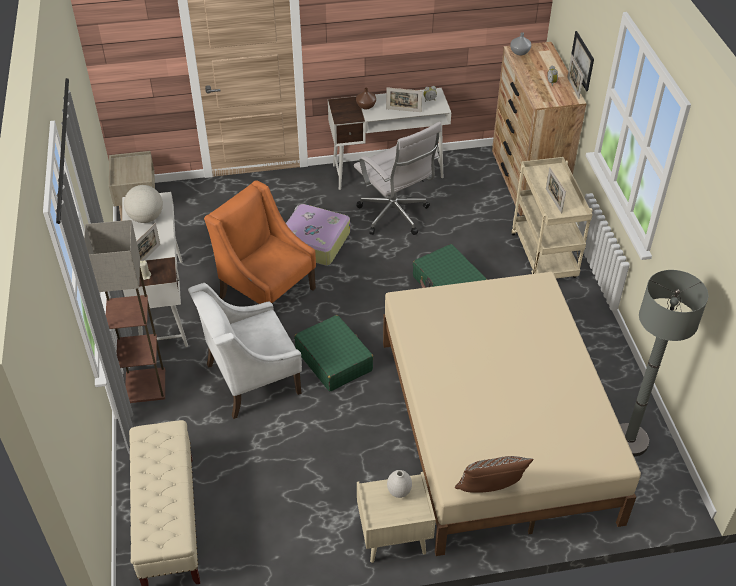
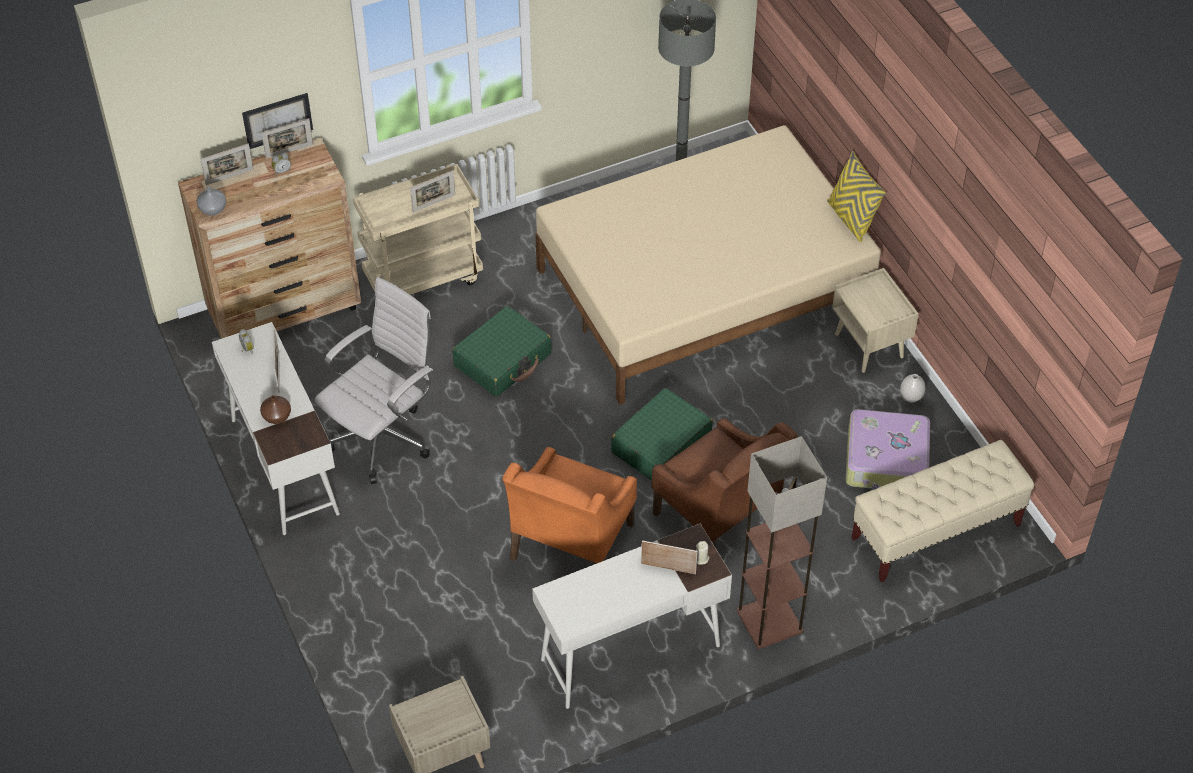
camera: 105 degrees left, 5 degrees up
globe [124,185,163,223] -> none
white armchair [188,283,302,419] -> brown armchair [652,418,798,548]
suitcase [286,204,350,265] -> suitcase moved to [846,409,930,490]
white vase [387,470,412,498] -> white vase moved to [900,374,926,402]
brown pillow [455,456,533,493] -> yellow pillow [827,151,886,242]
none -> picture frame [200,143,254,185]

